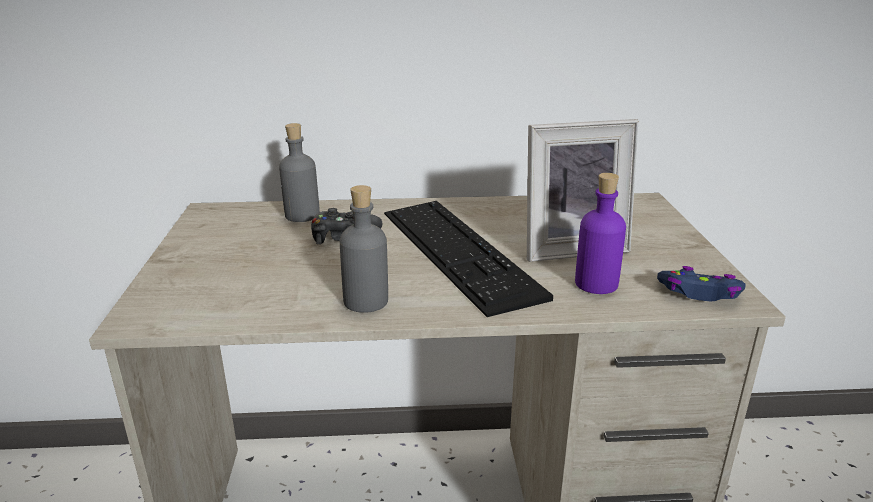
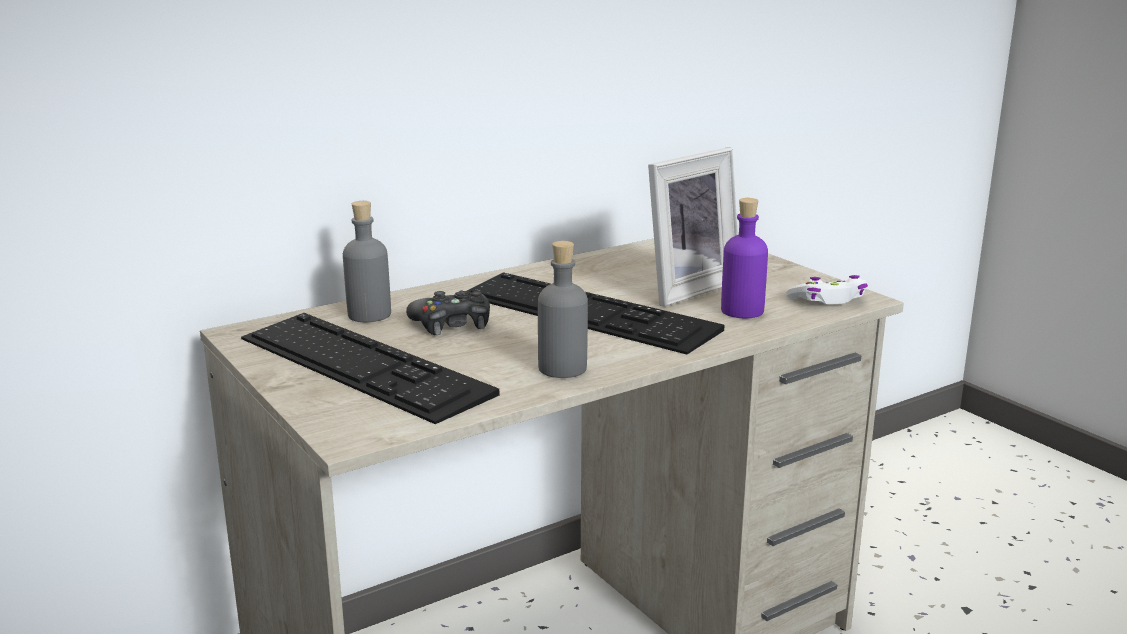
camera: 30 degrees left, 5 degrees down
blue game controller [657,266,746,302] -> white game controller [786,275,868,305]
none -> keyboard [241,313,499,424]

